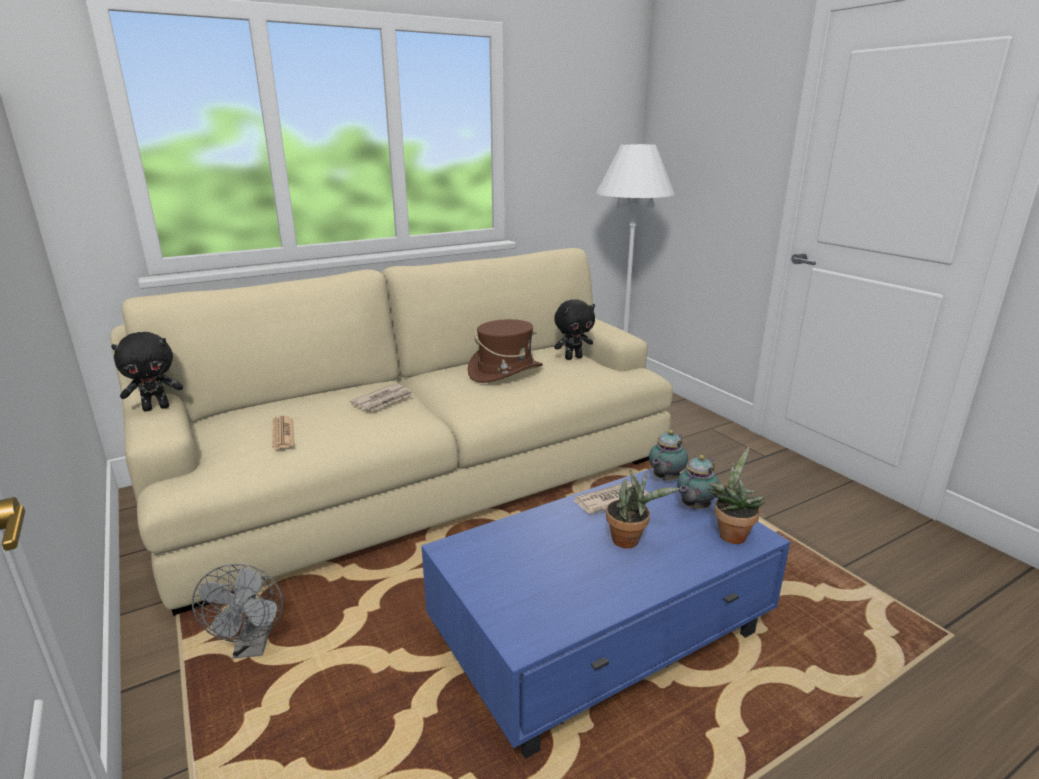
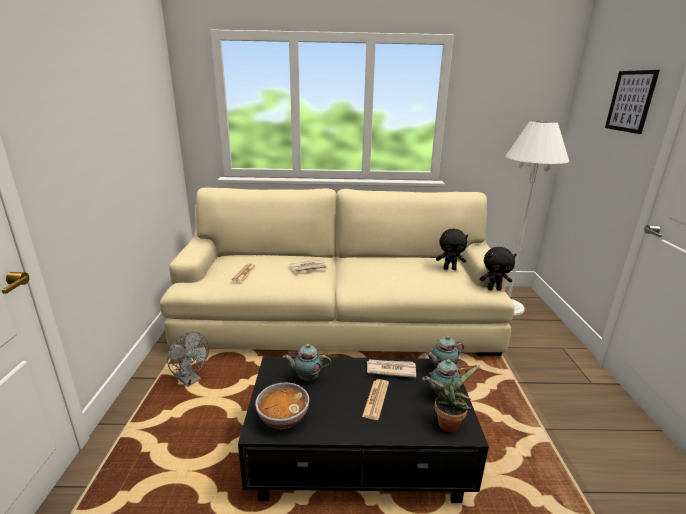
camera: 30 degrees right, 0 degrees up
black plush toy [111,332,183,411] -> black plush toy moved to [480,247,517,291]
grey fan [192,564,283,659] -> grey fan turned 75 degrees counterclockwise [167,332,209,387]
blue coffee table [421,468,790,759] -> black coffee table [238,356,489,503]
brown hat [467,319,543,383] -> none
potted plant [606,469,680,548] -> newspaper [362,379,389,420]
none -> bowl [255,383,309,429]
none -> teapot [283,344,331,381]
none -> picture [605,70,660,134]

